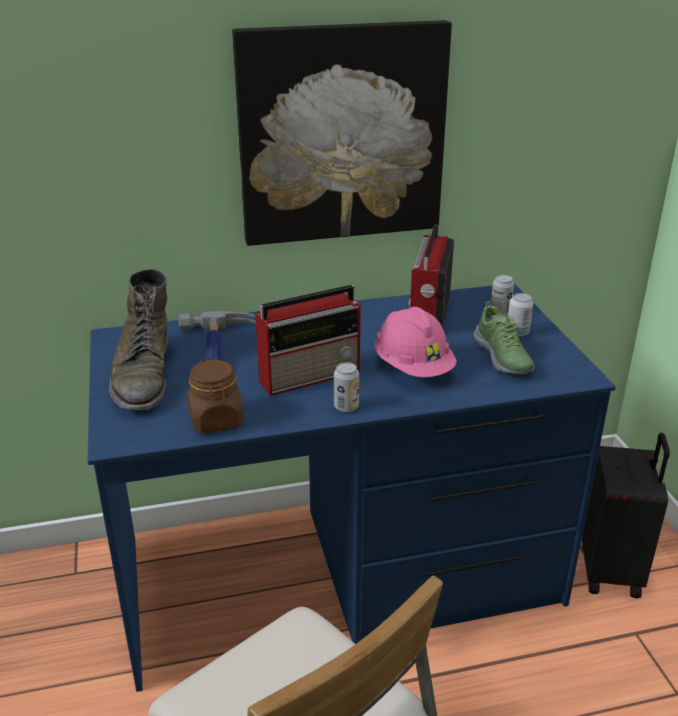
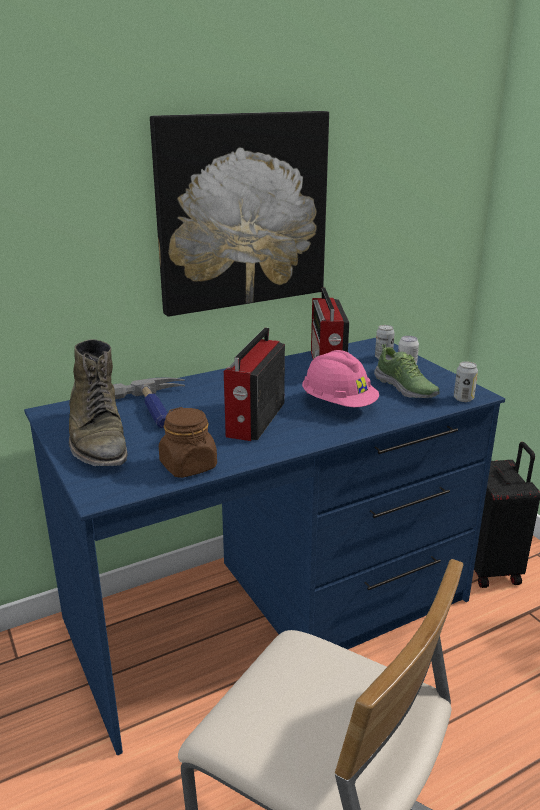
camera: 15 degrees left, 5 degrees down
radio [255,285,361,396] -> radio turned 150 degrees clockwise [224,328,285,441]
can [334,362,359,412] -> can moved to [454,362,478,402]

